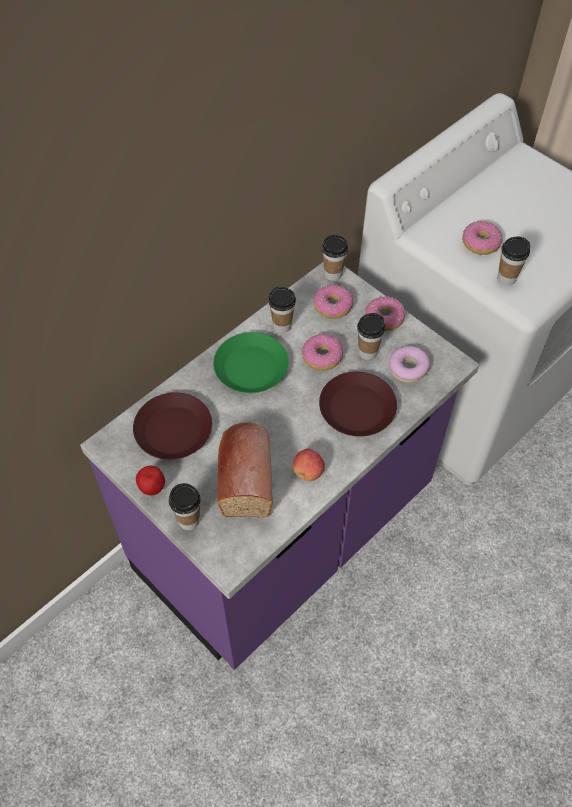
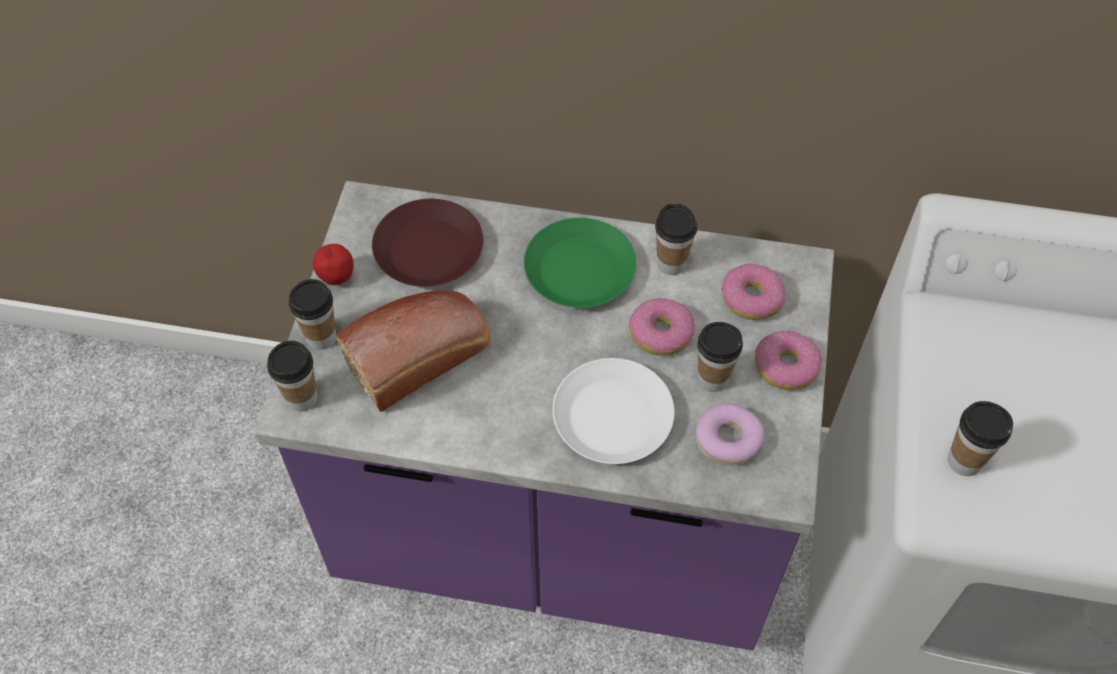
camera: 55 degrees right, 0 degrees up
apple [293,449,325,481] -> none
brown plate [319,372,397,437] -> white plate [552,358,674,464]
cup [322,235,348,281] -> cup moved to [267,341,317,412]
donut [462,221,502,255] -> none

